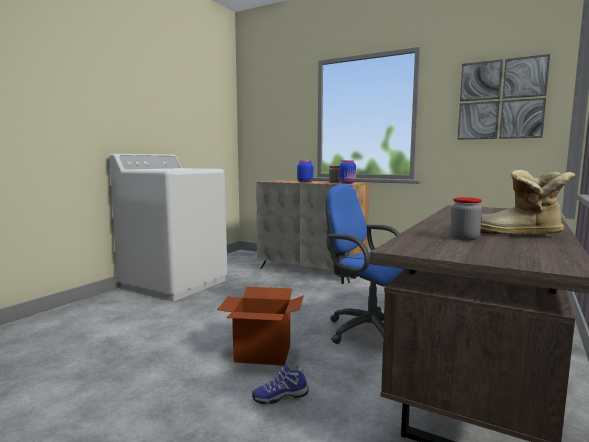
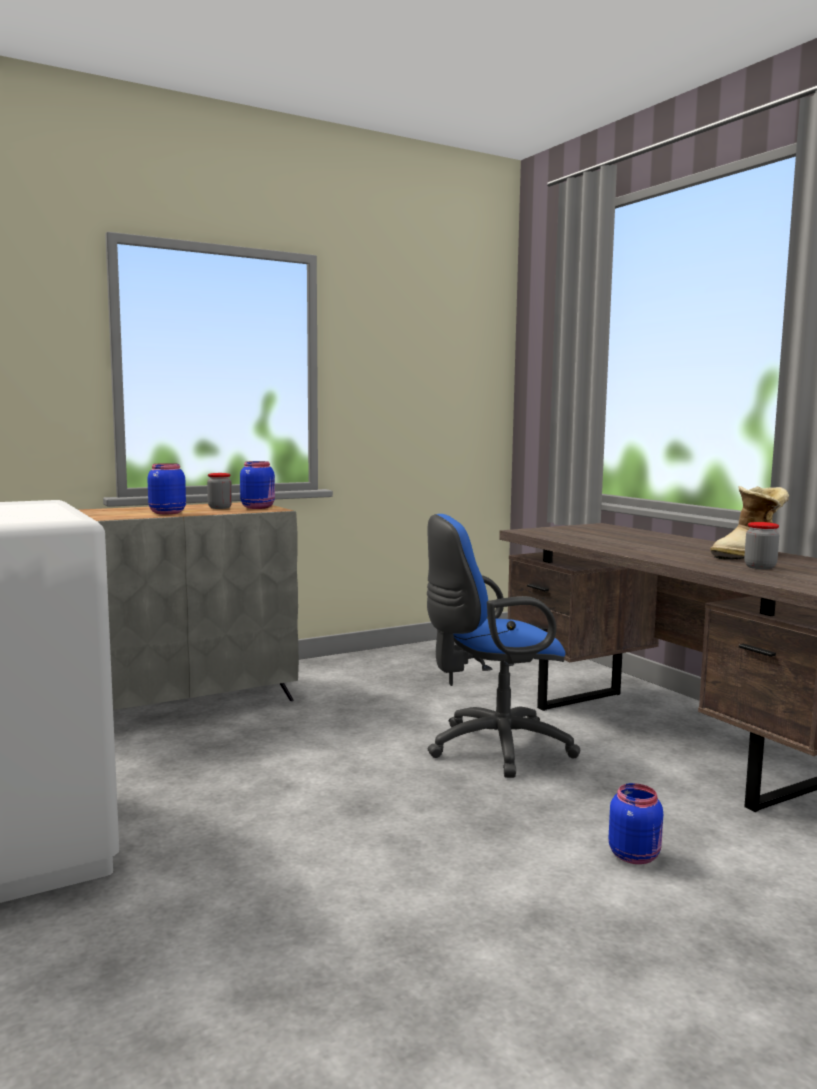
camera: 60 degrees left, 0 degrees up
cardboard box [217,287,304,365] -> none
shoe [252,363,309,404] -> blue jar [609,783,663,864]
picture [457,54,550,140] -> none

